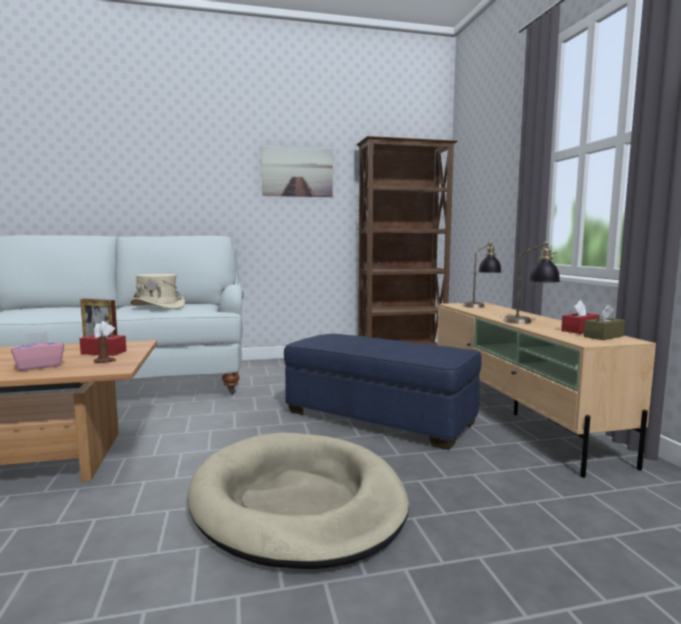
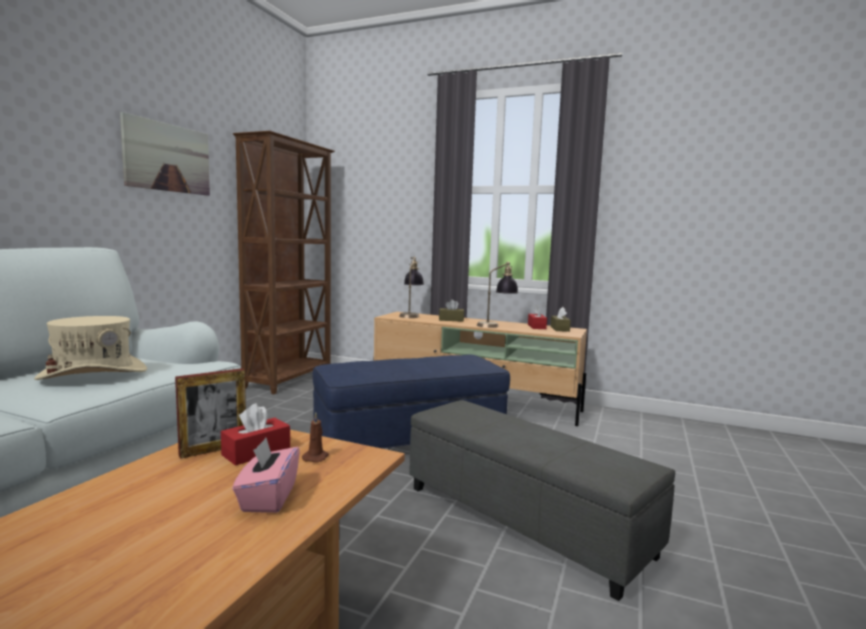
camera: 55 degrees left, 0 degrees up
beige dog bed [187,432,409,569] -> grey ottoman [410,400,675,601]
none -> brown tissue box [439,299,464,322]

